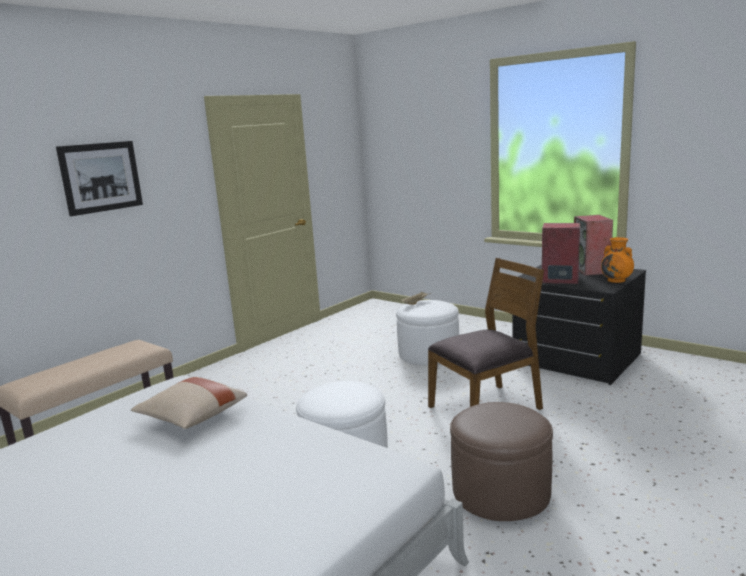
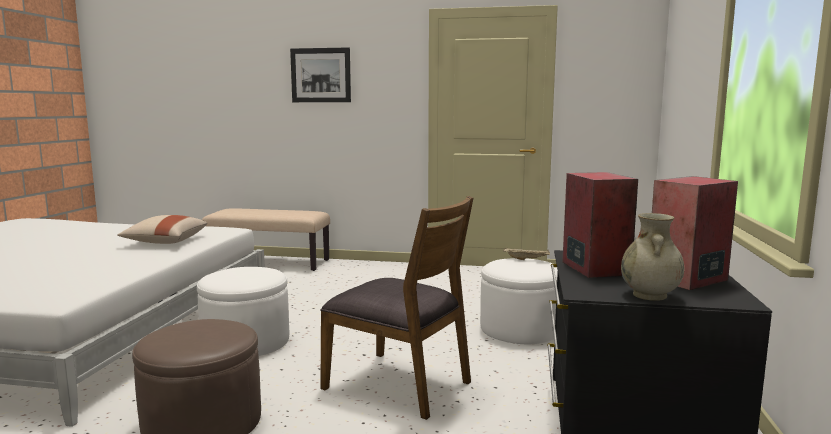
camera: 60 degrees right, 5 degrees down
orange vase [601,237,634,283] -> beige vase [621,213,684,301]

